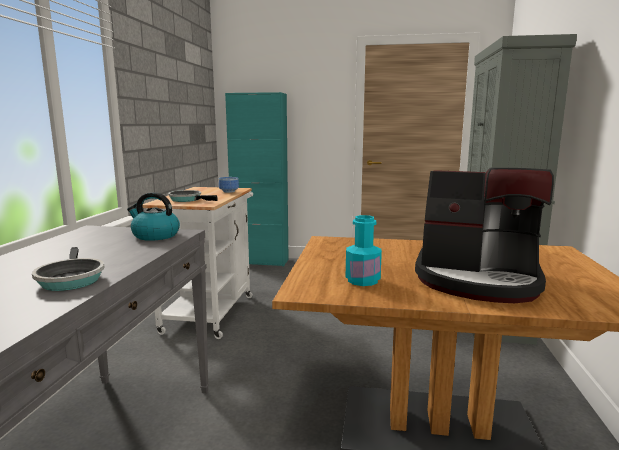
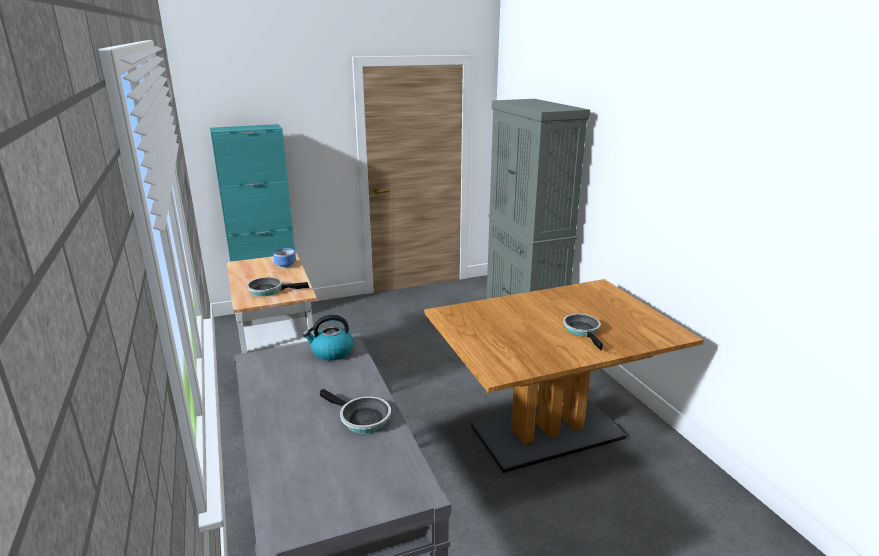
camera: 30 degrees left, 10 degrees up
turquoise bottle [346,215,382,286] -> none
coffee machine [415,168,554,303] -> frying pan [563,314,603,350]

